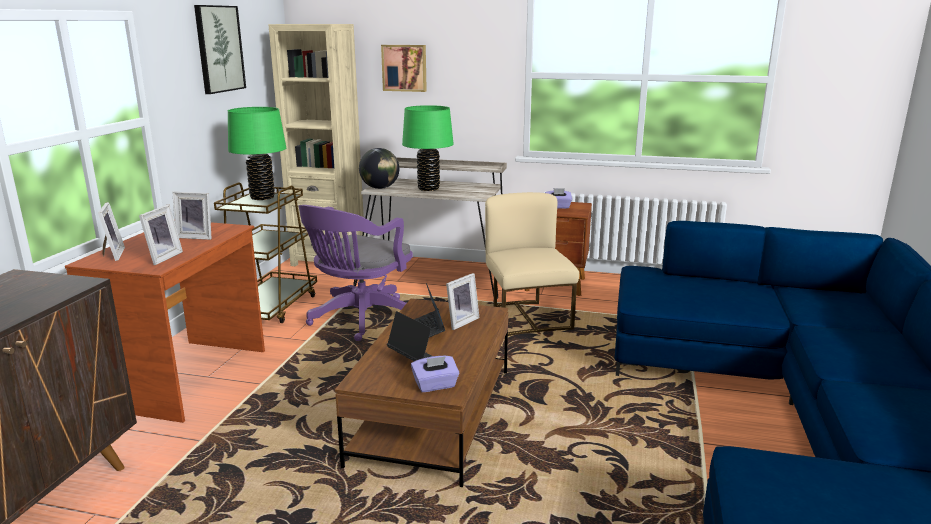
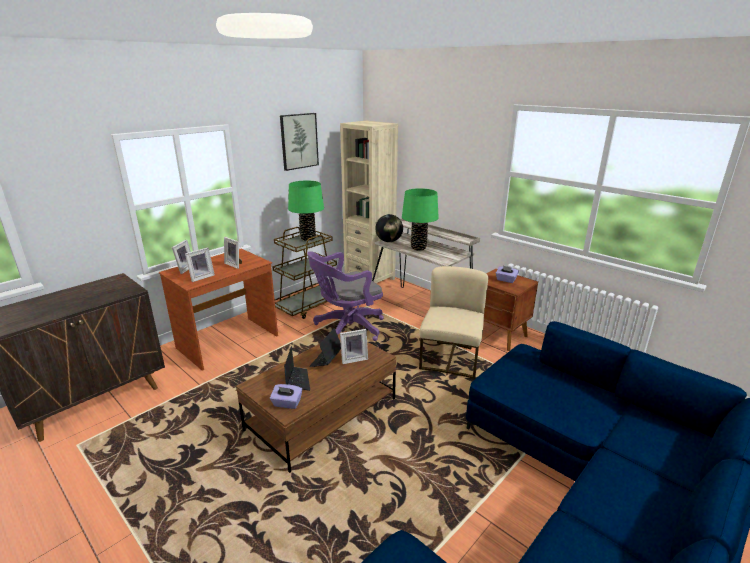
camera: 30 degrees right, 5 degrees up
picture [381,45,427,92] -> none

